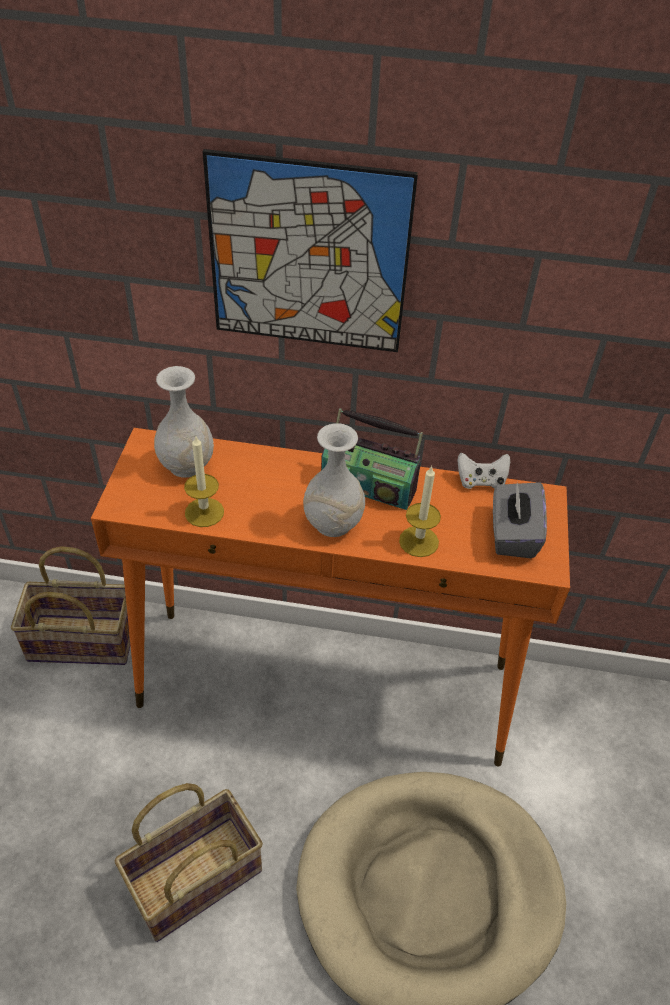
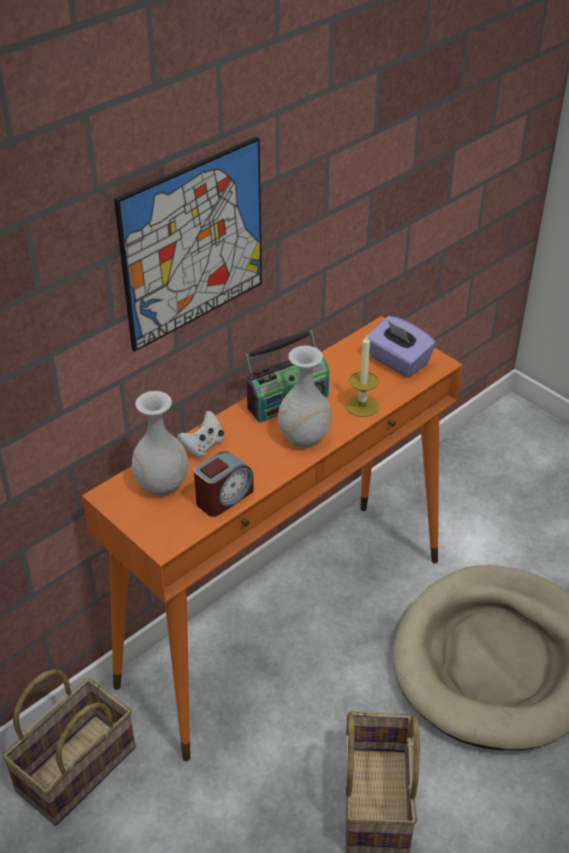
camera: 50 degrees left, 5 degrees down
candle [184,436,224,527] -> alarm clock [194,451,254,517]
white game controller [458,453,510,489] -> white game controller moved to [177,411,224,458]
grey tissue box [493,482,547,558] -> purple tissue box [367,316,436,378]

